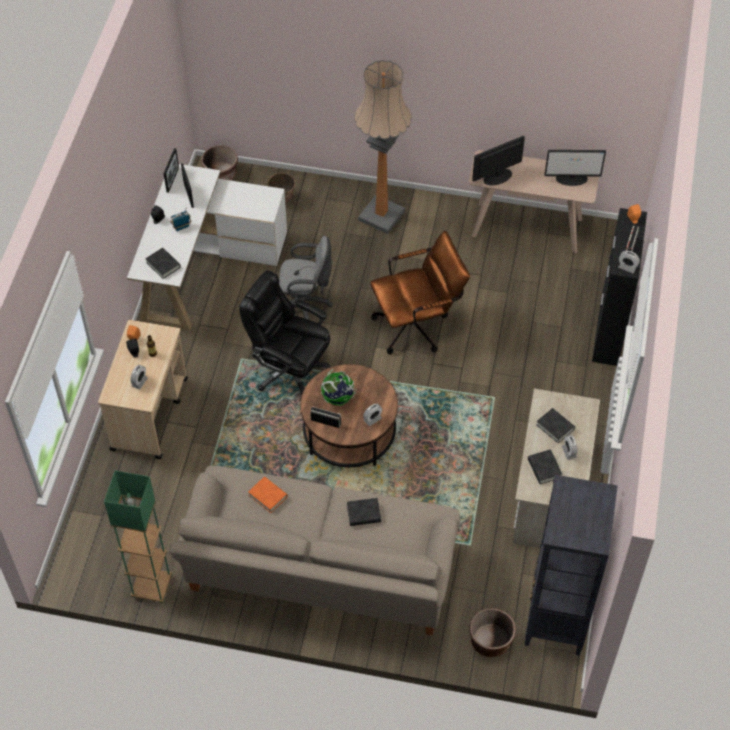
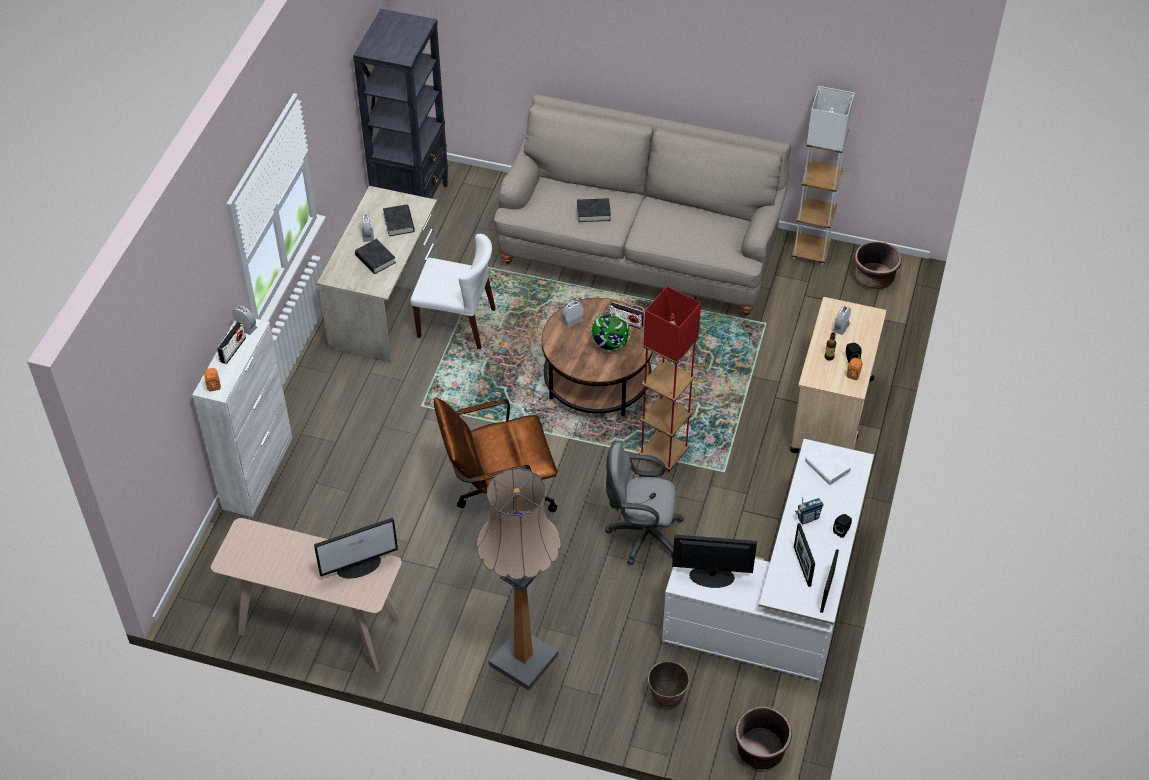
camera: 175 degrees left, 5 degrees down
green floor lamp [104,470,172,603] -> white floor lamp [792,86,855,266]
black book [145,248,181,279] -> white book [805,443,852,485]
black office chair [239,270,331,401] -> red floor lamp [638,286,701,472]
orange book [248,477,287,513] -> none
brown planter [469,608,516,657] -> brown planter moved to [854,242,901,289]
monitor [544,150,606,186] -> monitor moved to [672,535,757,588]
black cabinet [592,208,647,366] -> white cabinet [192,319,293,517]
none -> white chair [410,234,496,349]

